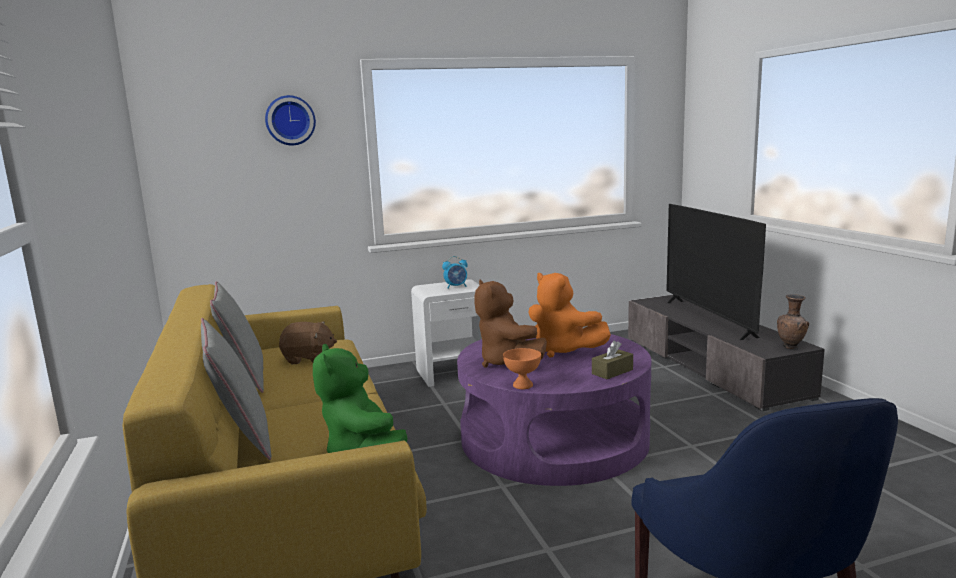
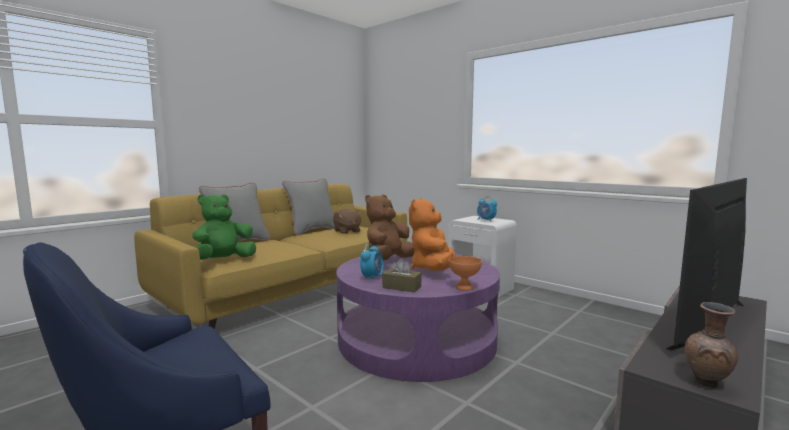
camera: 60 degrees right, 5 degrees down
wall clock [265,95,316,146] -> none
orange bowl [503,348,541,389] -> orange bowl moved to [449,256,482,291]
none -> alarm clock [360,243,384,282]

